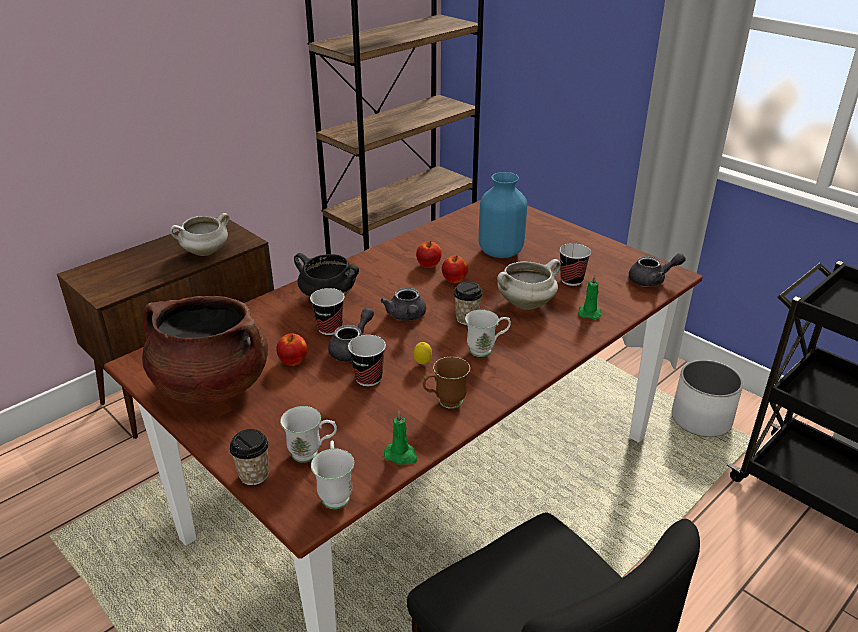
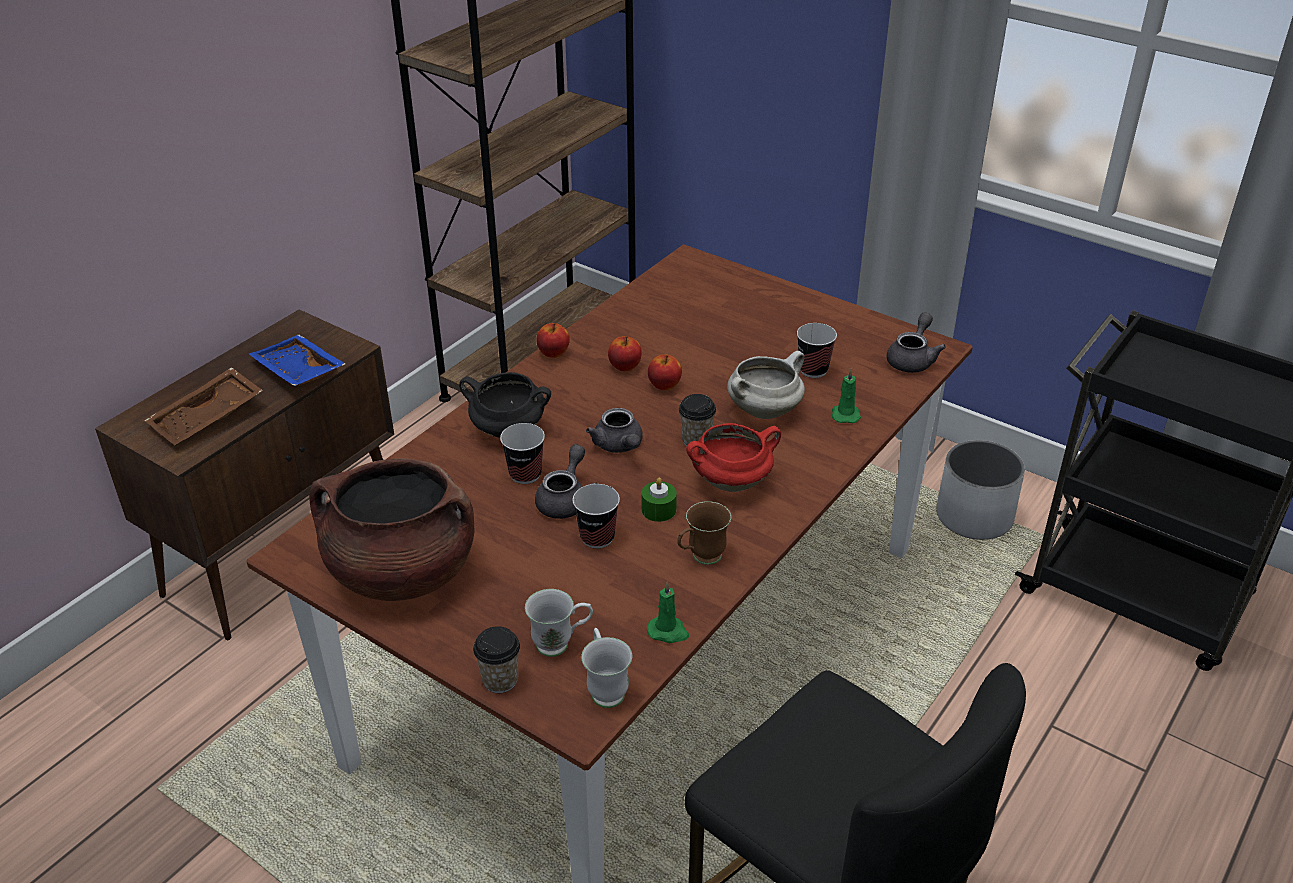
camera: 10 degrees left, 5 degrees up
white cooking pot [170,213,230,256] -> blue tray [249,335,345,386]
apple [276,334,307,366] -> apple moved to [536,323,570,358]
lemon [414,342,432,365] -> green candle [641,477,677,522]
white mug [465,310,511,357] -> red cooking pot [686,423,781,492]
blue vase [479,172,527,258] -> none
grey teapot [629,253,686,286] -> grey teapot turned 45 degrees counterclockwise [886,312,946,373]
none -> brown tray [144,367,263,445]

